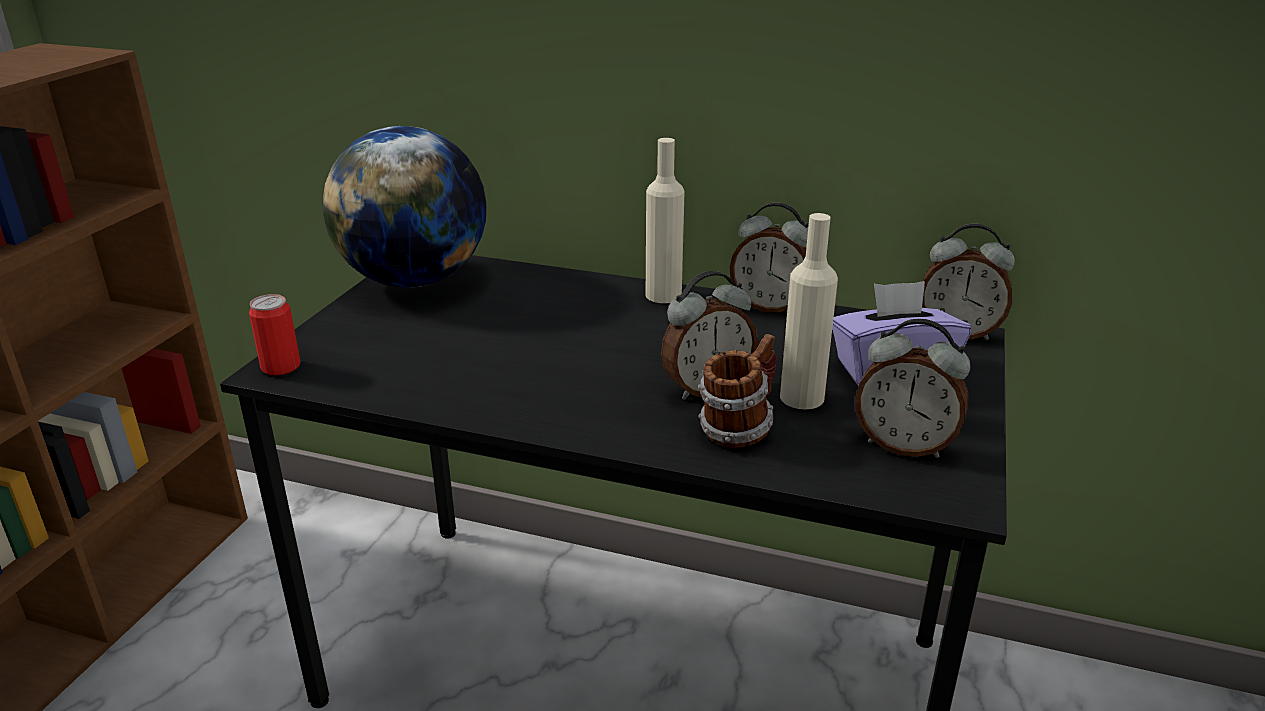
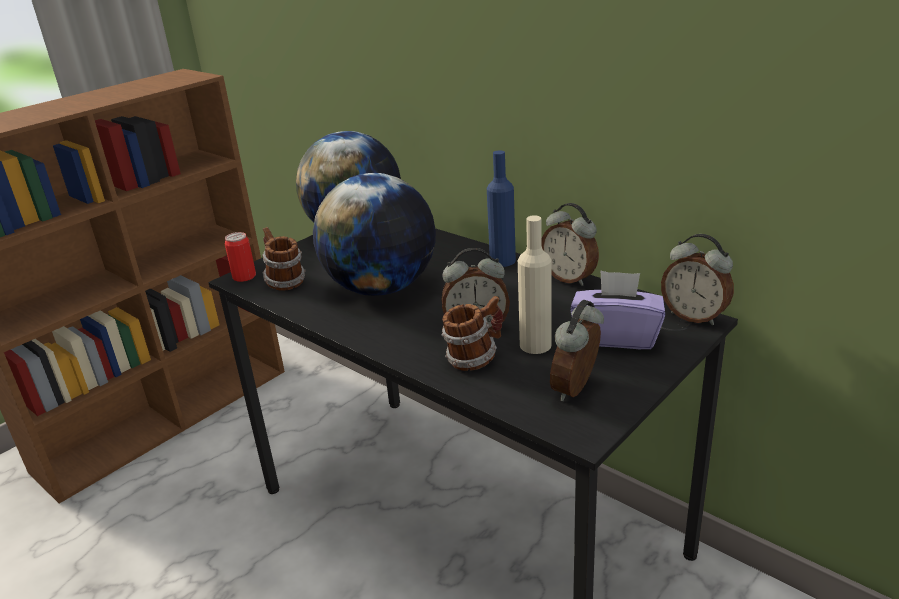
camera: 25 degrees right, 0 degrees up
beige bottle [646,138,685,303] -> blue bottle [487,151,516,267]
alarm clock [855,319,970,458] -> alarm clock turned 75 degrees clockwise [550,300,604,401]
none -> mug [262,227,306,291]
none -> globe [313,173,436,296]

